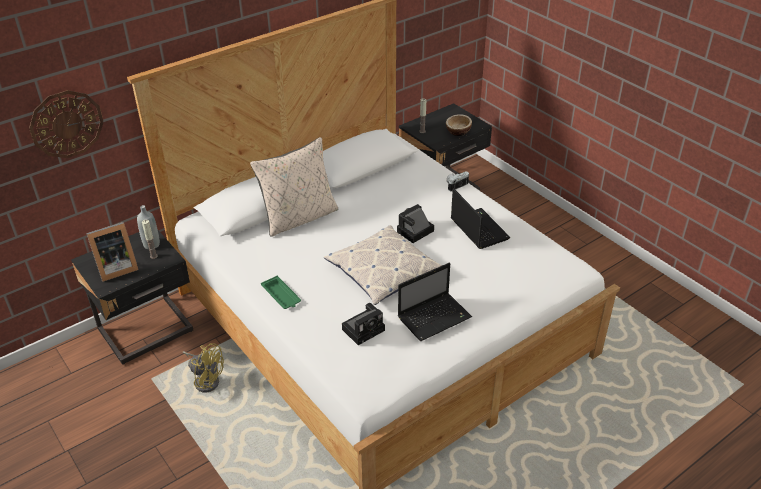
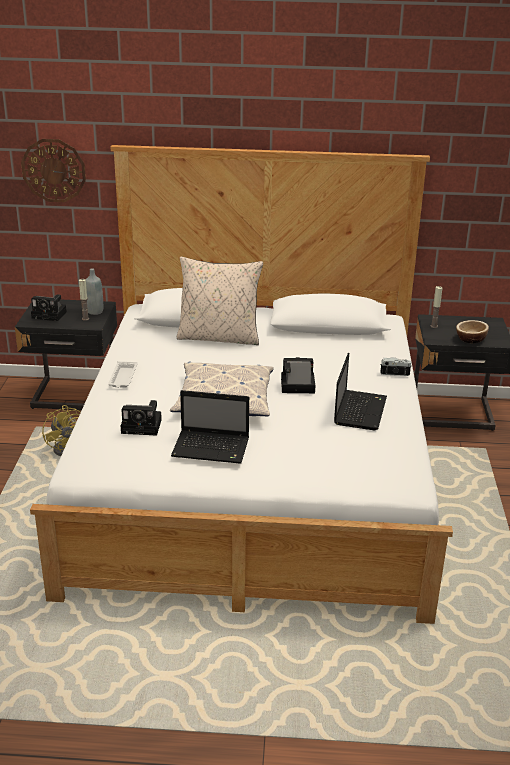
camera: 40 degrees right, 10 degrees down
picture frame [86,222,139,282] -> camera [31,294,67,321]
green tray [261,276,301,309] -> white tray [108,361,137,388]

